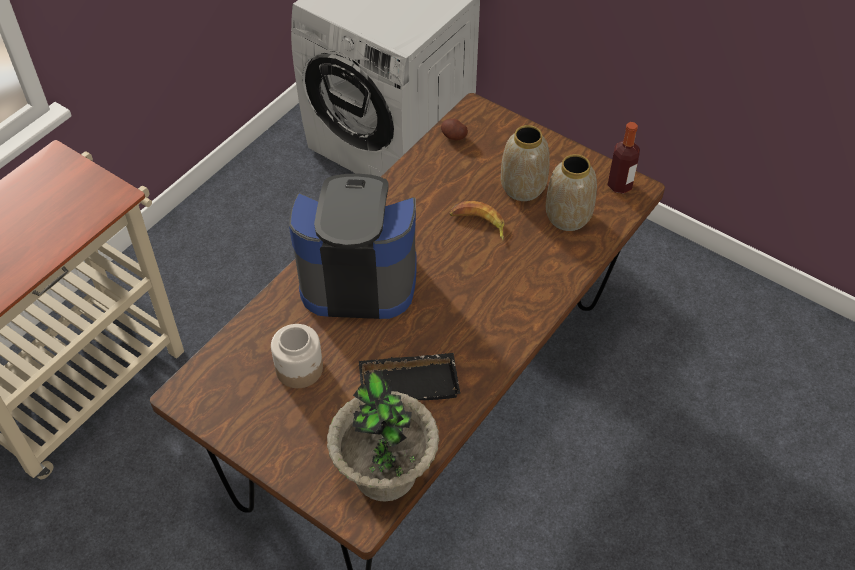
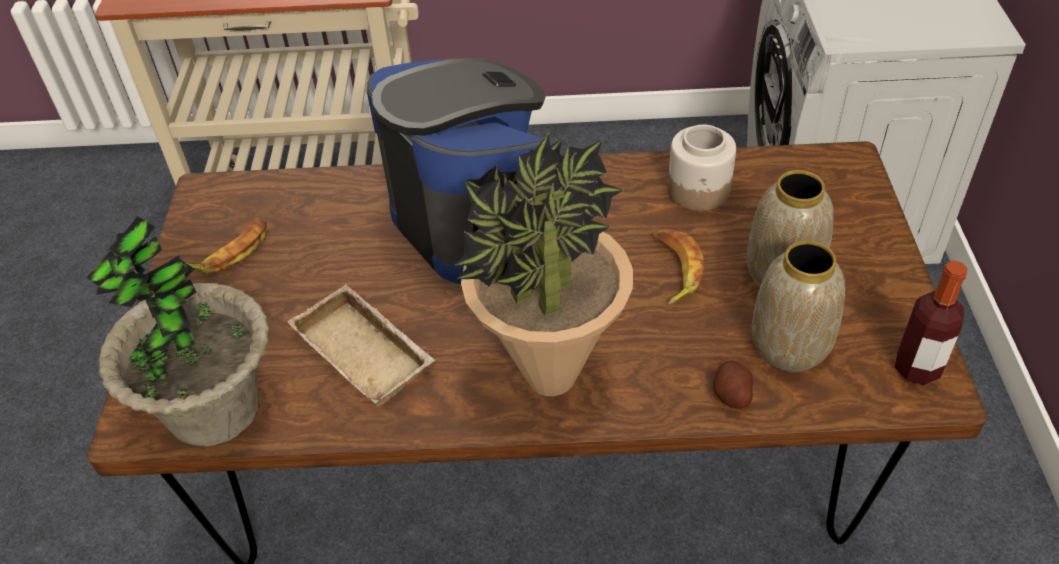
camera: 55 degrees right, 5 degrees down
jar [271,324,323,388] -> jar moved to [668,124,736,211]
black tray [358,353,460,400] -> beige tray [287,284,435,408]
potato [441,119,468,140] -> potato moved to [713,360,754,409]
none -> banana [187,218,267,273]
none -> potted plant [454,132,633,396]

